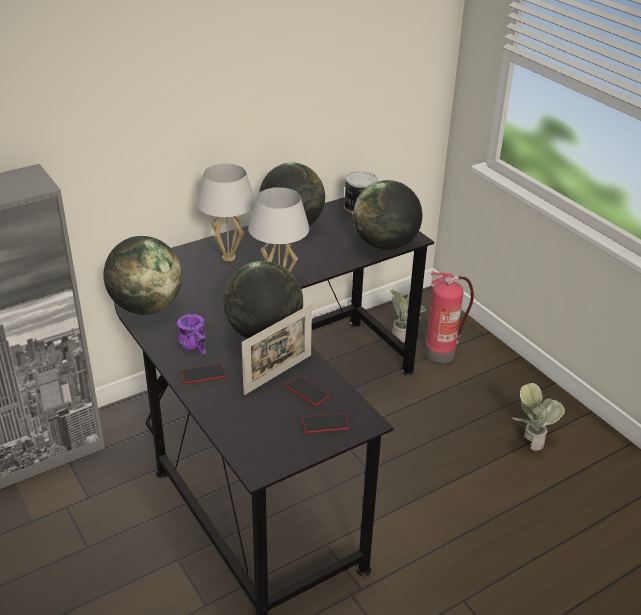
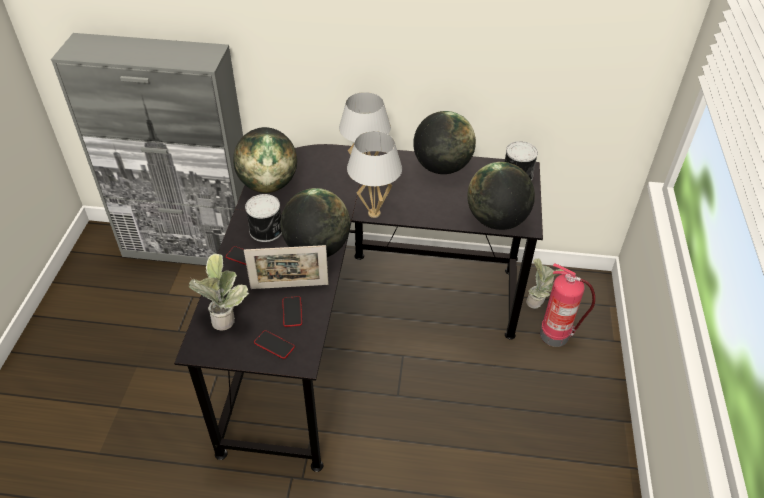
camera: 40 degrees right, 10 degrees up
purple mug [177,314,206,354] -> can [245,194,282,242]
potted plant [511,383,565,451] -> potted plant moved to [189,254,249,330]

